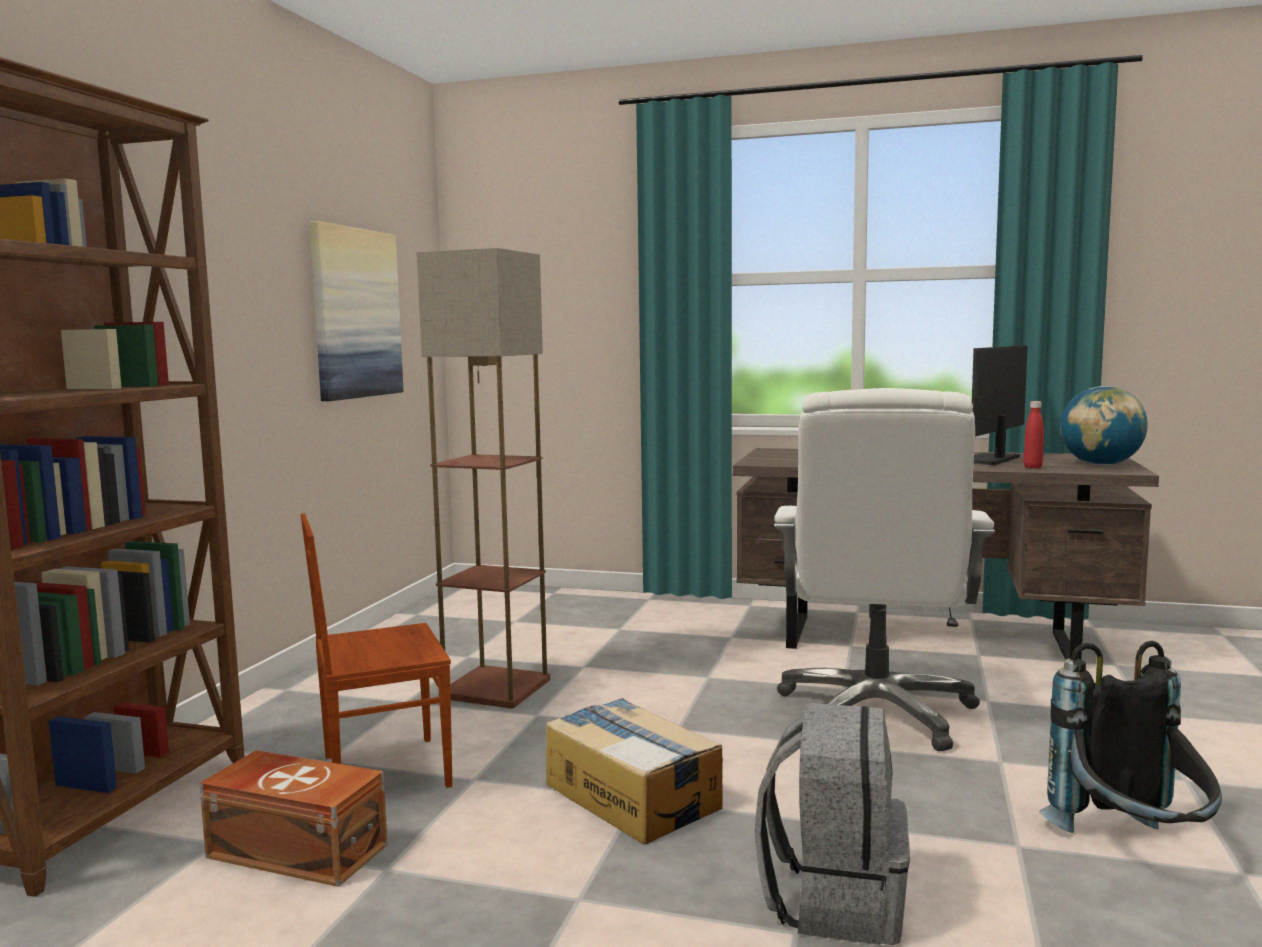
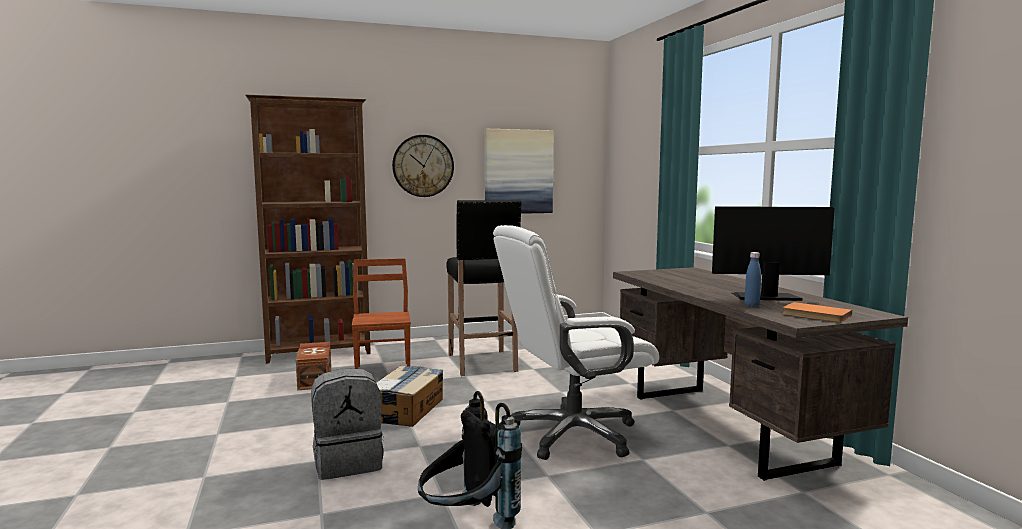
camera: 55 degrees right, 0 degrees up
brown chair [300,513,453,788] -> brown chair turned 45 degrees clockwise [352,258,411,369]
floor lamp [417,248,550,708] -> black stool [446,199,522,376]
red bottle [1024,401,1044,469] -> blue bottle [744,252,761,307]
globe [1060,386,1148,465] -> orange book [782,302,852,323]
none -> wall clock [392,135,454,197]

